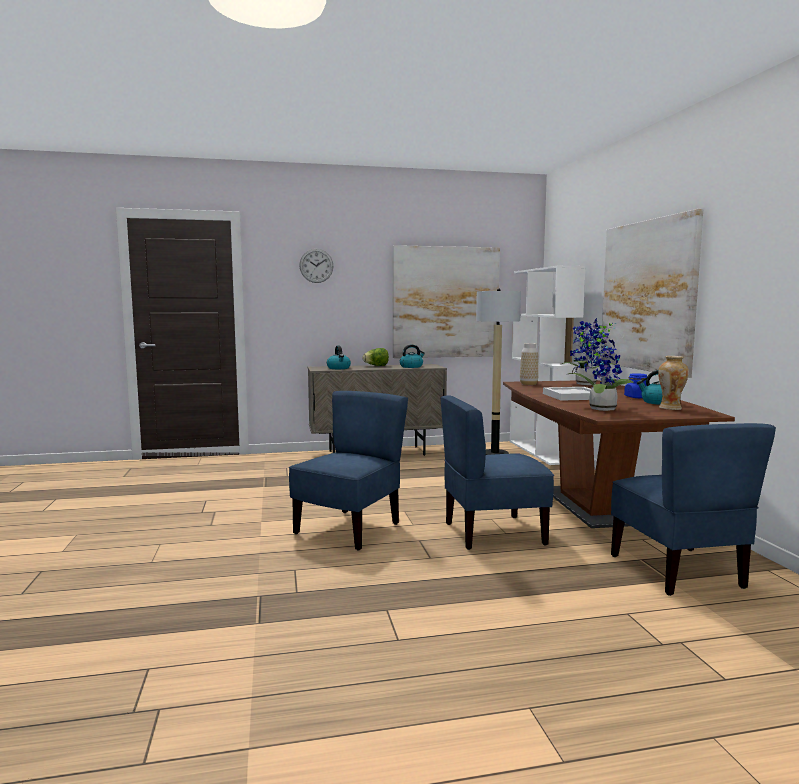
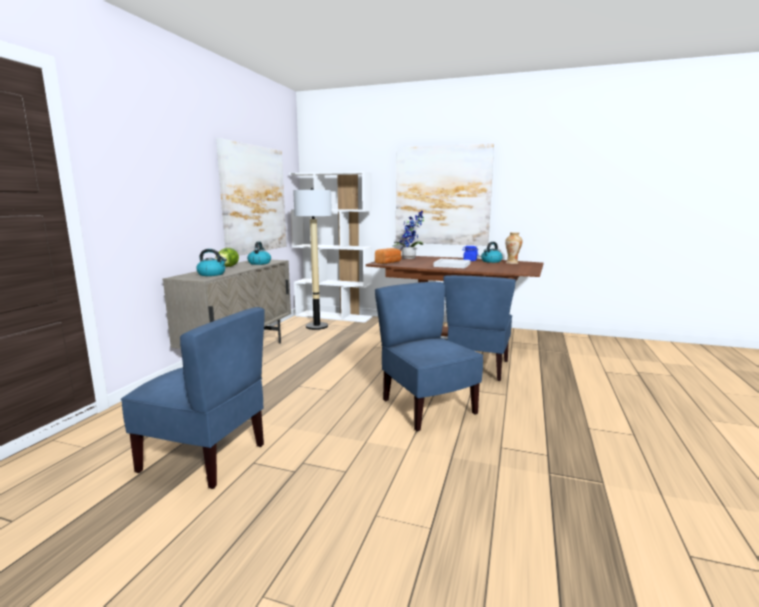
camera: 60 degrees left, 5 degrees up
wall clock [299,249,333,283] -> none
vase [520,343,539,385] -> bread [375,248,401,264]
potted plant [568,321,634,411] -> none
blue chair [611,423,776,596] -> blue chair moved to [121,307,265,489]

